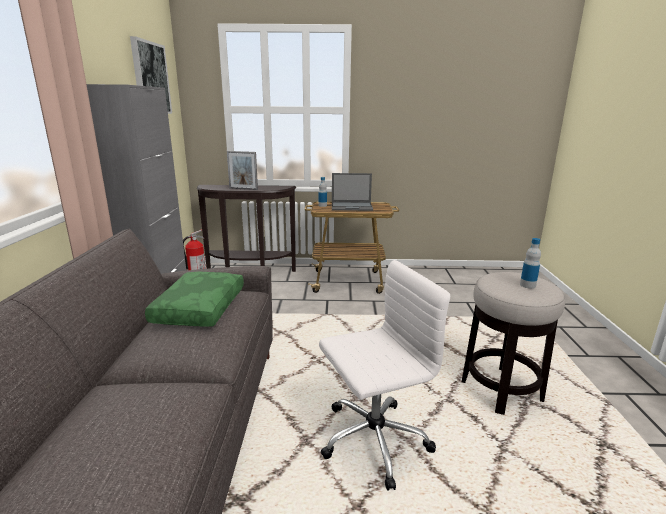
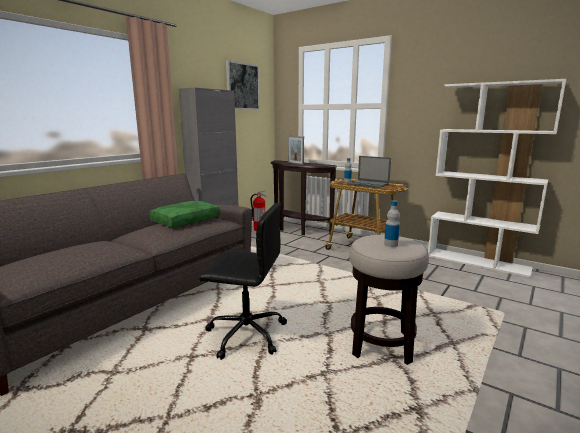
camera: 35 degrees right, 5 degrees down
white office chair [319,260,450,490] -> black office chair [199,203,287,360]
none -> white bookcase [428,79,566,278]

